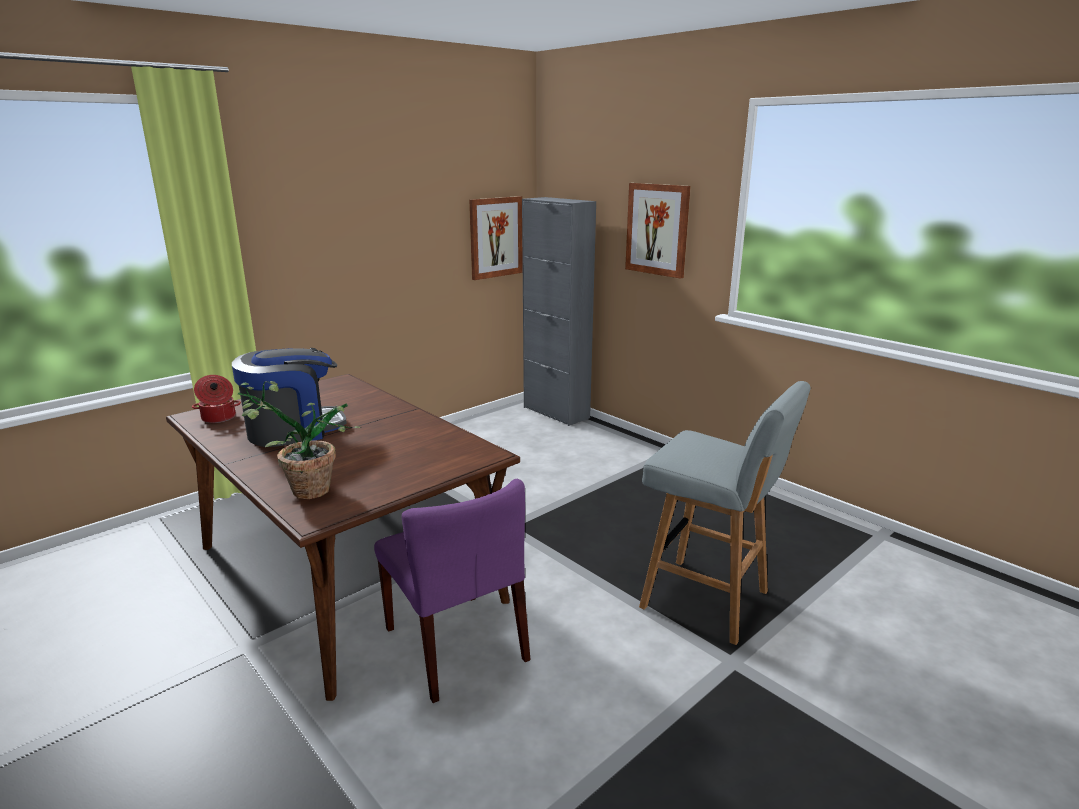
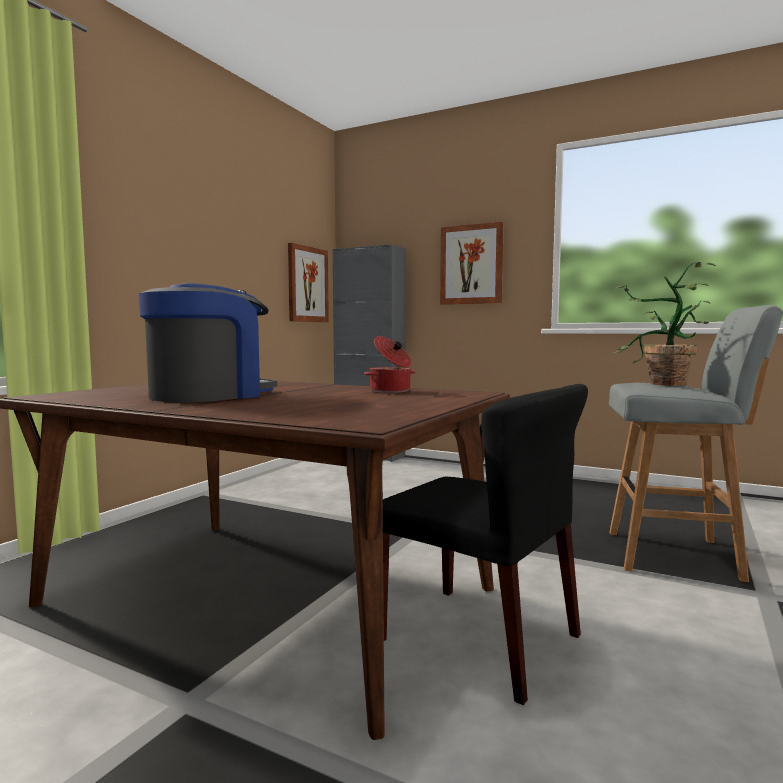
camera: 20 degrees left, 15 degrees down
cooking pot [192,375,241,423] -> cooking pot moved to [364,336,416,393]
potted plant [238,381,361,499] -> potted plant moved to [612,262,716,386]
purple chair [374,479,531,703] -> black chair [383,384,588,705]

